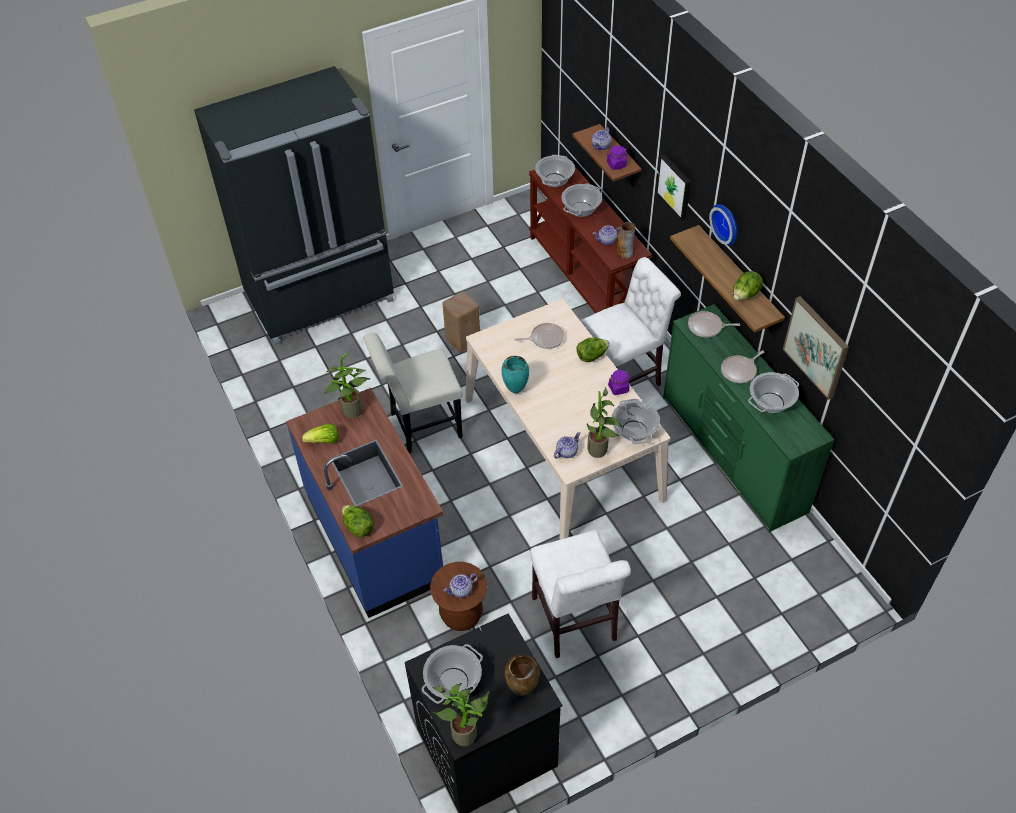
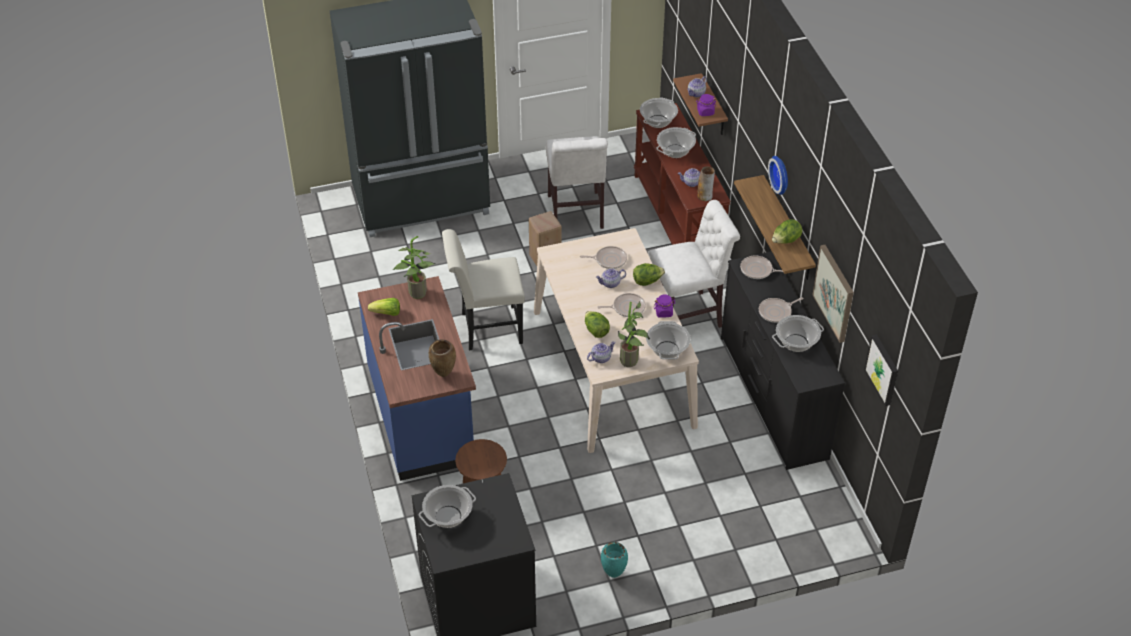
camera: 10 degrees right, 5 degrees down
lettuce [342,505,373,537] -> lettuce moved to [585,311,610,338]
potted plant [432,683,490,746] -> none
teapot [443,574,478,598] -> teapot moved to [596,268,626,288]
turquoise vase [502,356,529,393] -> turquoise vase moved to [601,542,628,578]
brown vase [505,654,540,696] -> brown vase moved to [429,340,456,377]
white chair [530,530,631,658] -> white chair moved to [546,136,608,229]
picture [656,154,691,220] -> picture moved to [865,334,898,406]
green dresser [663,304,835,532] -> black dresser [721,252,845,470]
none -> frying pan [597,293,646,317]

